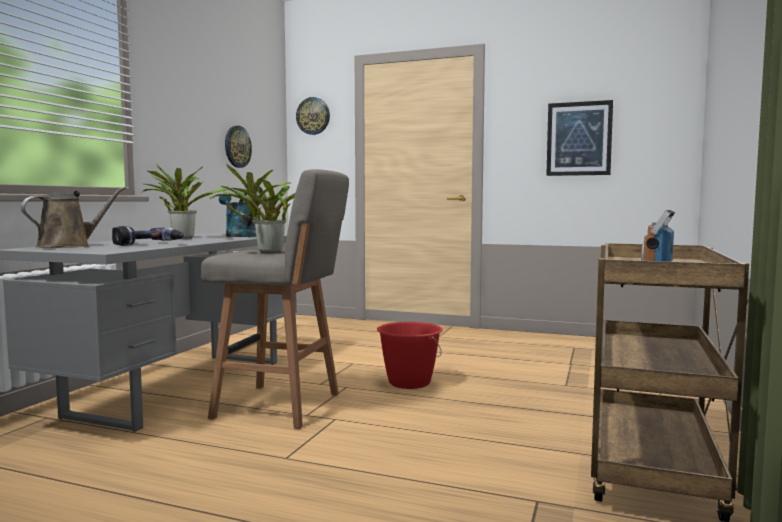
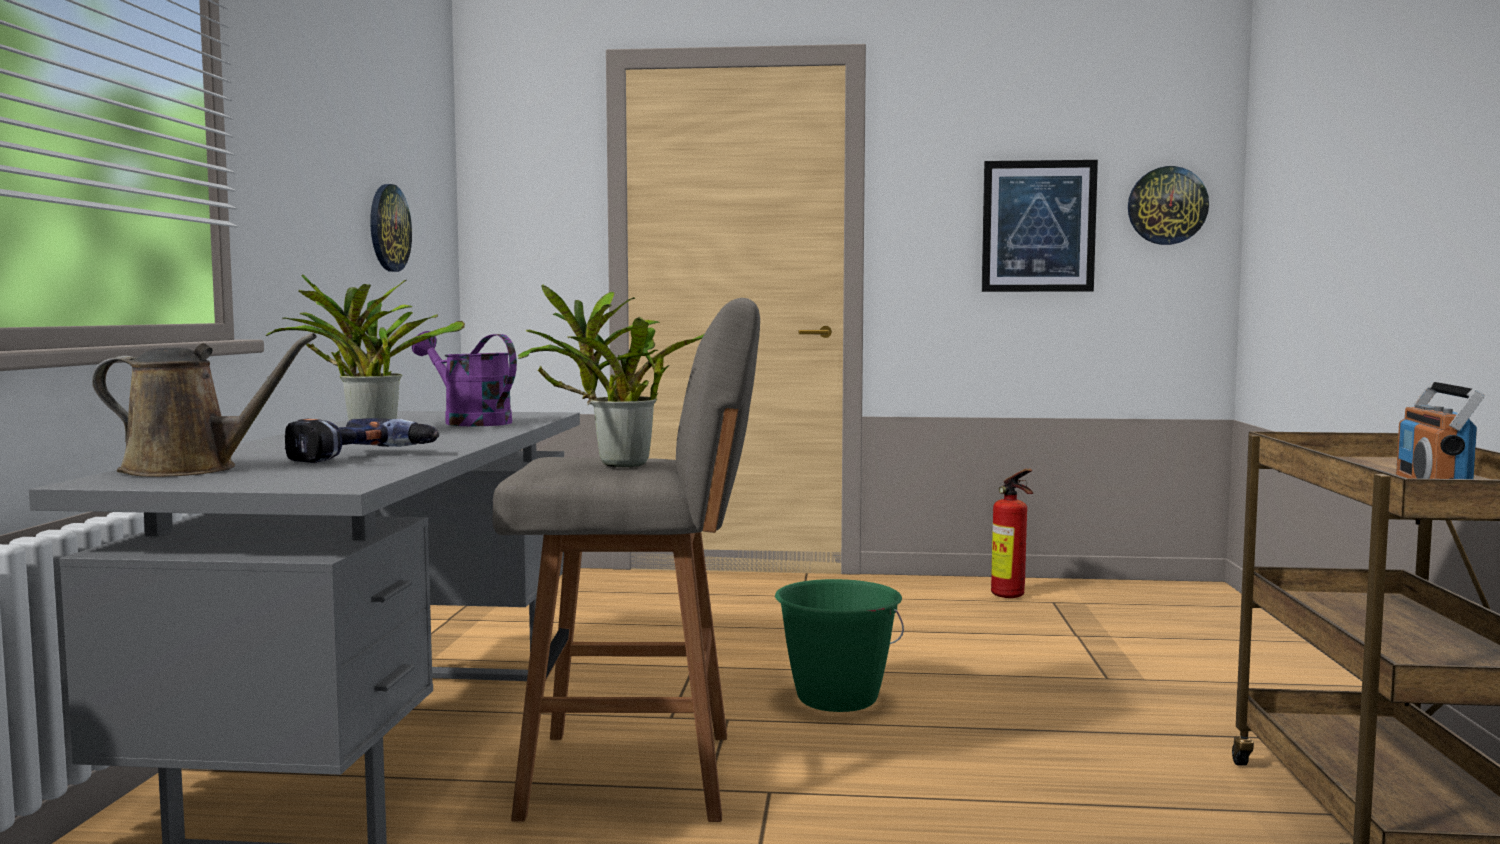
camera: 15 degrees left, 0 degrees up
brown watering can [21,187,126,248] -> brown watering can turned 75 degrees clockwise [92,333,317,477]
turquoise watering can [219,193,257,237] -> purple watering can [412,331,517,426]
wall clock [296,97,330,135] -> wall clock moved to [1128,166,1209,245]
red bucket [377,322,443,389] -> green bucket [775,579,904,712]
none -> fire extinguisher [991,469,1033,598]

